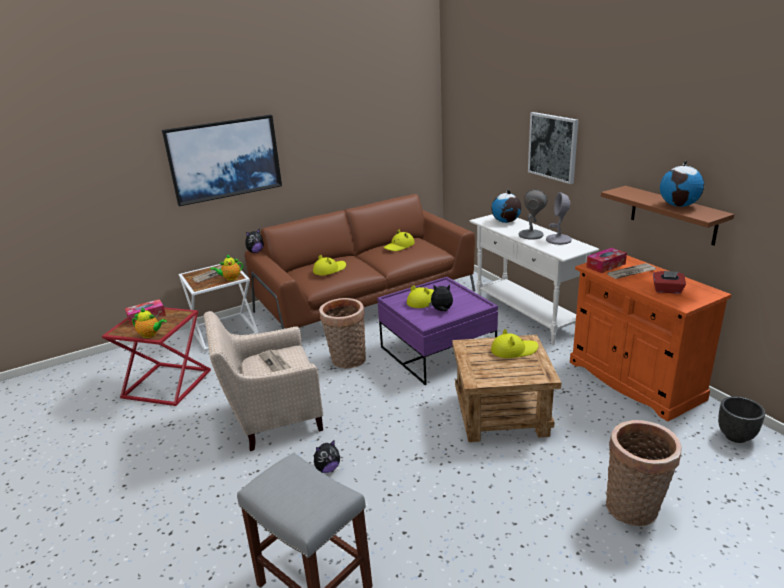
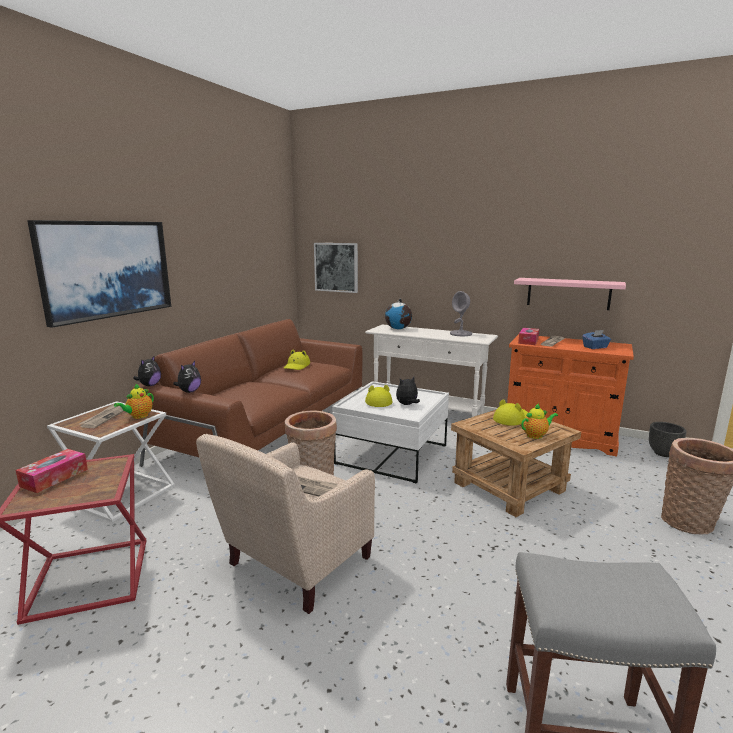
camera: 35 degrees left, 10 degrees down
teapot [132,307,167,338] -> teapot moved to [521,403,558,439]
yellow hat [313,255,346,275] -> none
plush toy [314,440,340,473] -> plush toy moved to [173,361,201,393]
purple coffee table [377,277,498,385] -> white coffee table [332,381,449,483]
grey table lamp [519,189,547,240] -> none
picture [528,112,579,184] -> picture moved to [314,243,358,293]
brown shelf [601,186,734,246] -> pink shelf [514,278,626,310]
red tissue box [653,271,686,294] -> blue tissue box [582,330,611,349]
globe [660,160,705,207] -> none

